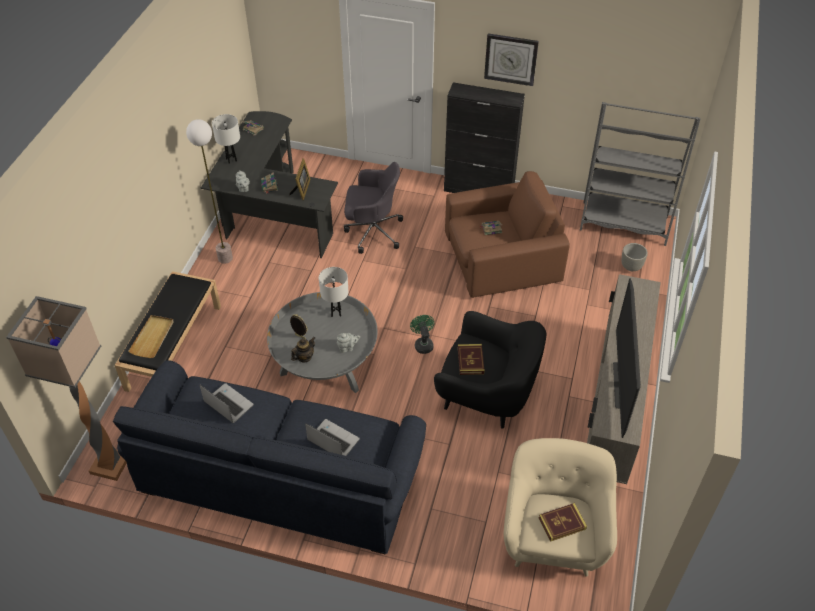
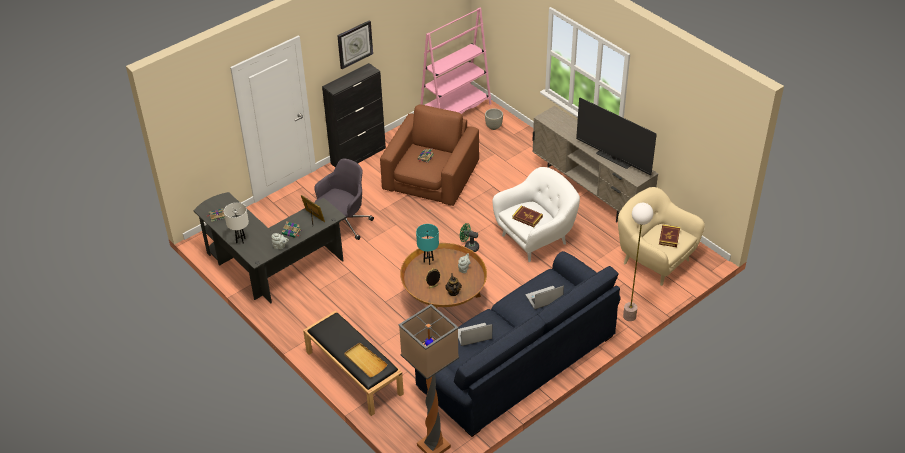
camera: 55 degrees left, 5 degrees down
floor lamp [186,119,233,264] -> floor lamp moved to [623,203,653,321]
grey coffee table [267,292,378,393] -> brown coffee table [400,243,487,308]
white table lamp [319,267,348,317] -> turquoise table lamp [416,224,439,265]
black armchair [434,311,546,429] -> white armchair [492,167,580,262]
grey bookcase [580,102,701,246] -> pink bookcase [421,8,491,114]

